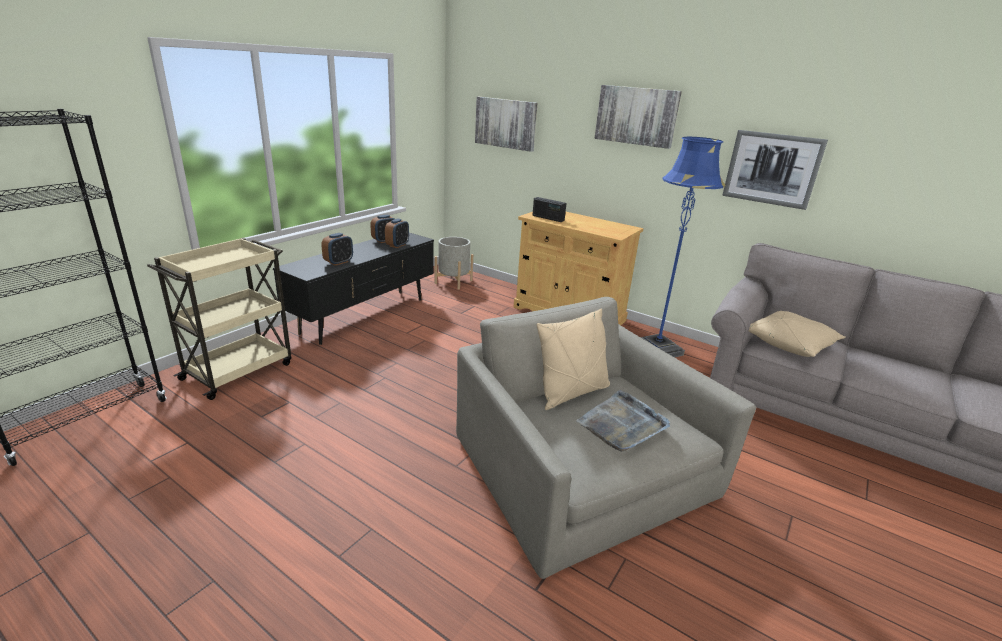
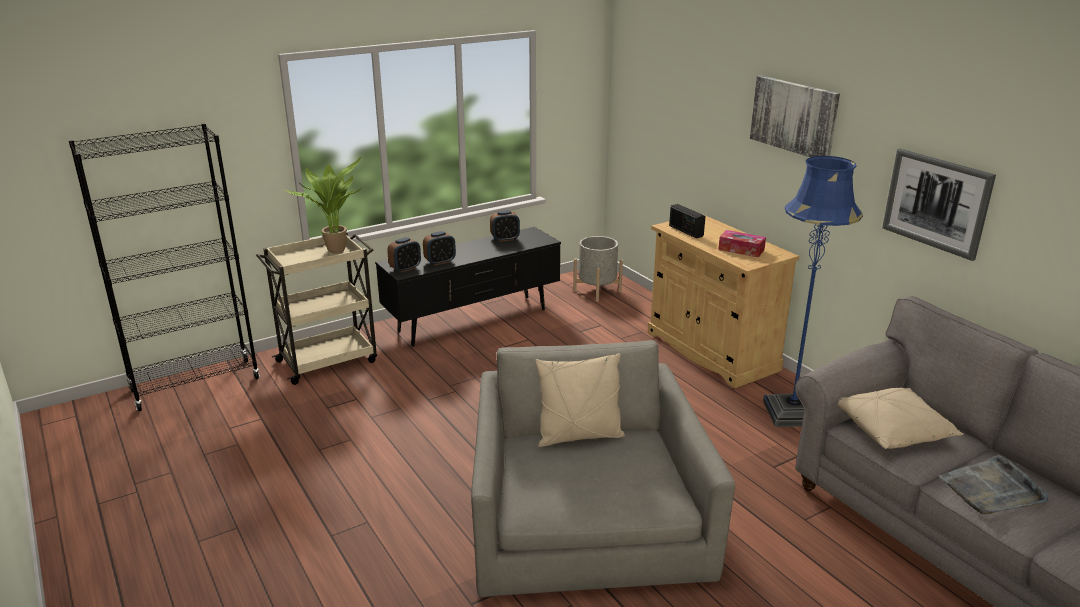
camera: 25 degrees right, 0 degrees up
alarm clock [385,219,409,248] -> alarm clock moved to [387,237,421,273]
picture [475,97,538,152] -> none
grey tray [576,390,670,452] -> grey tray moved to [939,455,1049,514]
none -> potted plant [286,157,361,254]
none -> tissue box [718,230,766,257]

